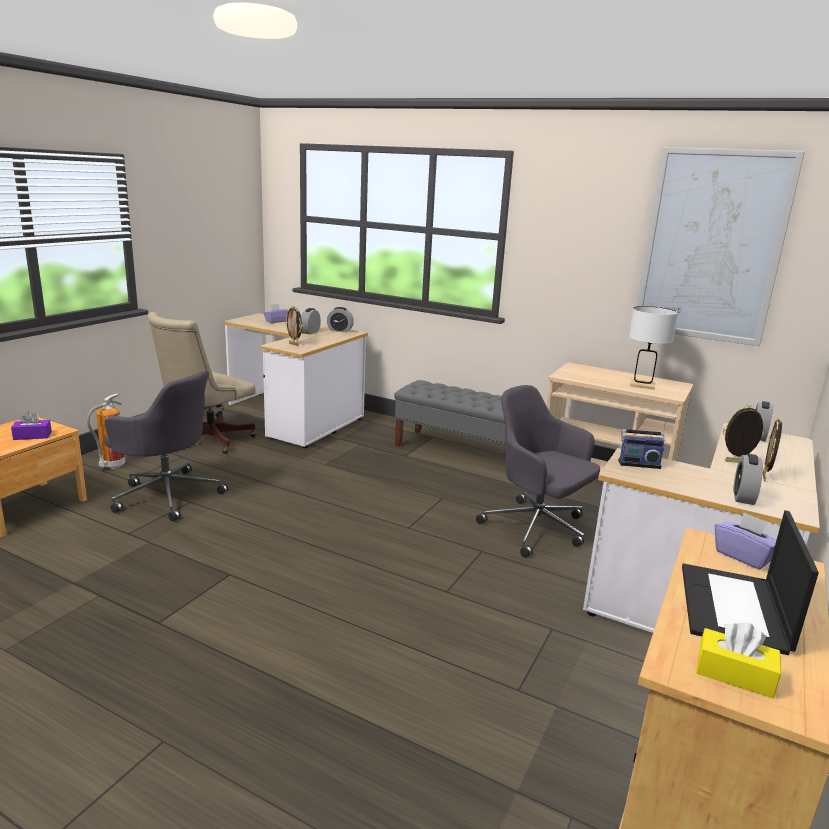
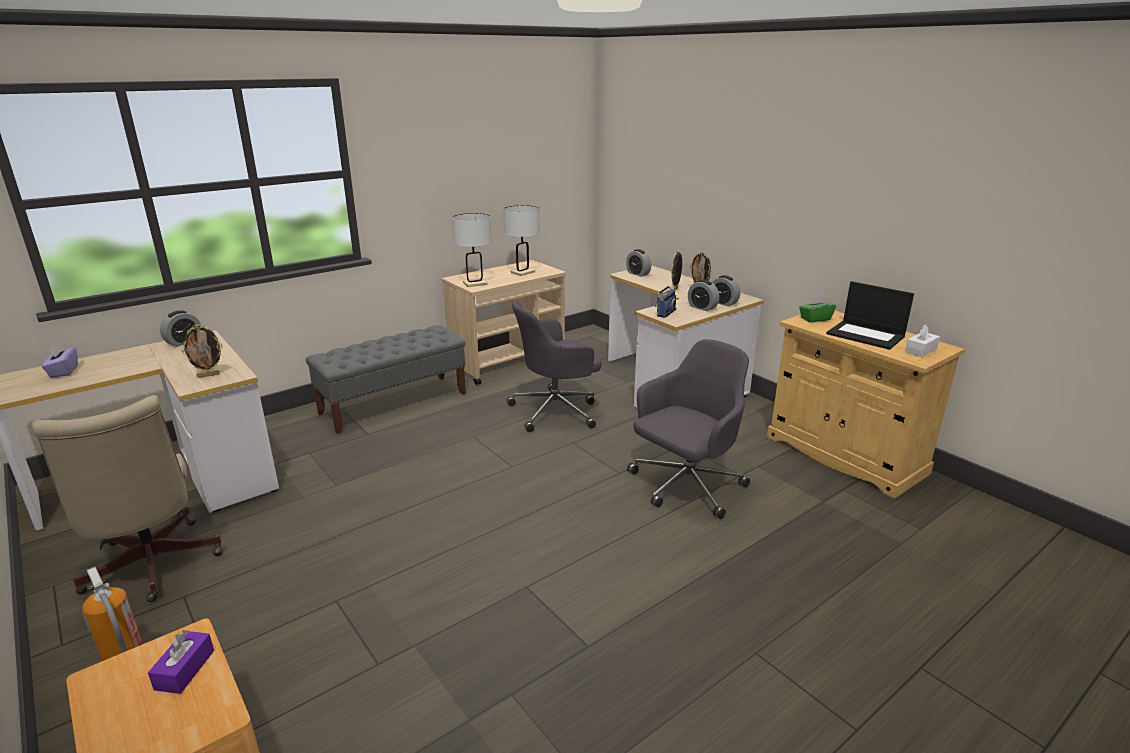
camera: 65 degrees left, 5 degrees up
grey office chair [104,370,228,521] -> grey office chair moved to [627,339,750,519]
alarm clock [301,308,321,334] -> alarm clock moved to [688,280,719,311]
picture [636,147,805,346] -> none
yellow tissue box [696,622,781,698] -> white tissue box [905,324,940,357]
purple tissue box [715,512,776,570] -> green tissue box [799,295,836,322]
none -> white table lamp [452,213,492,287]

